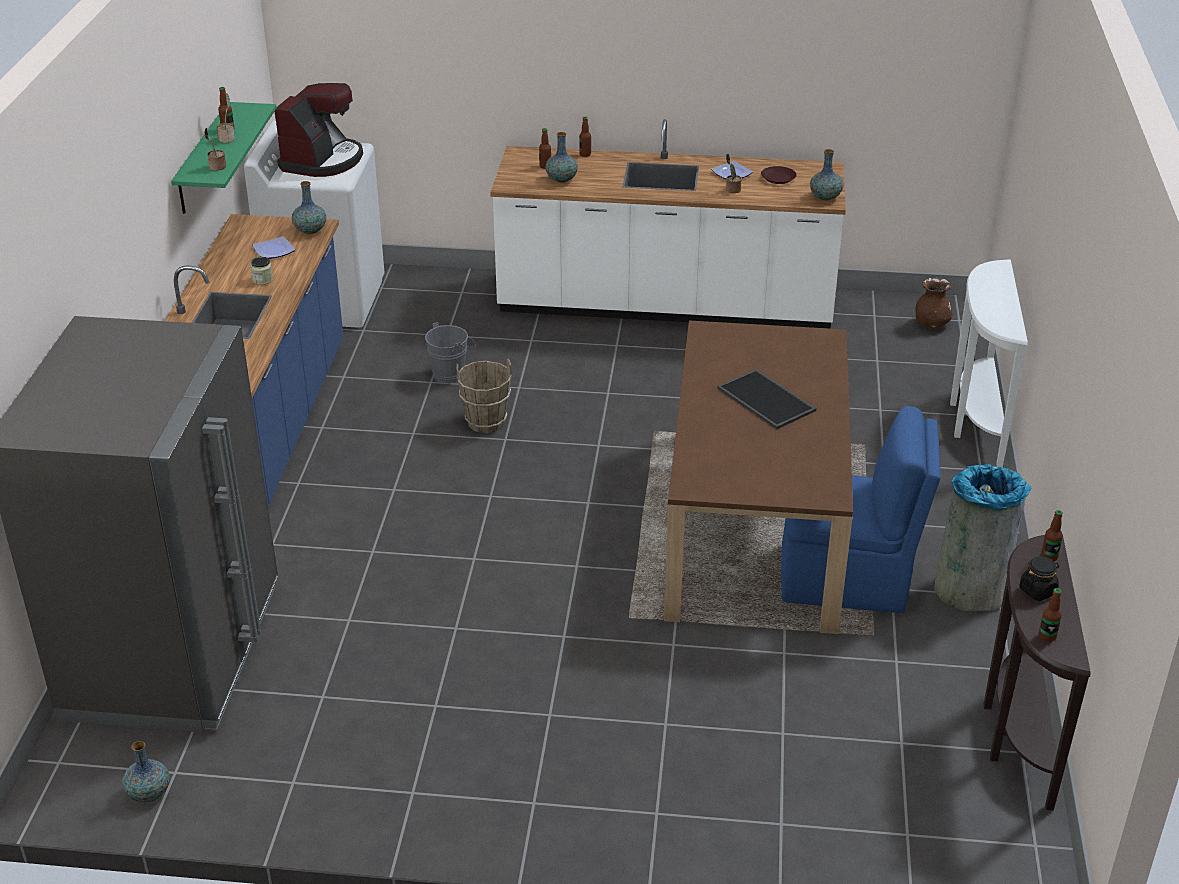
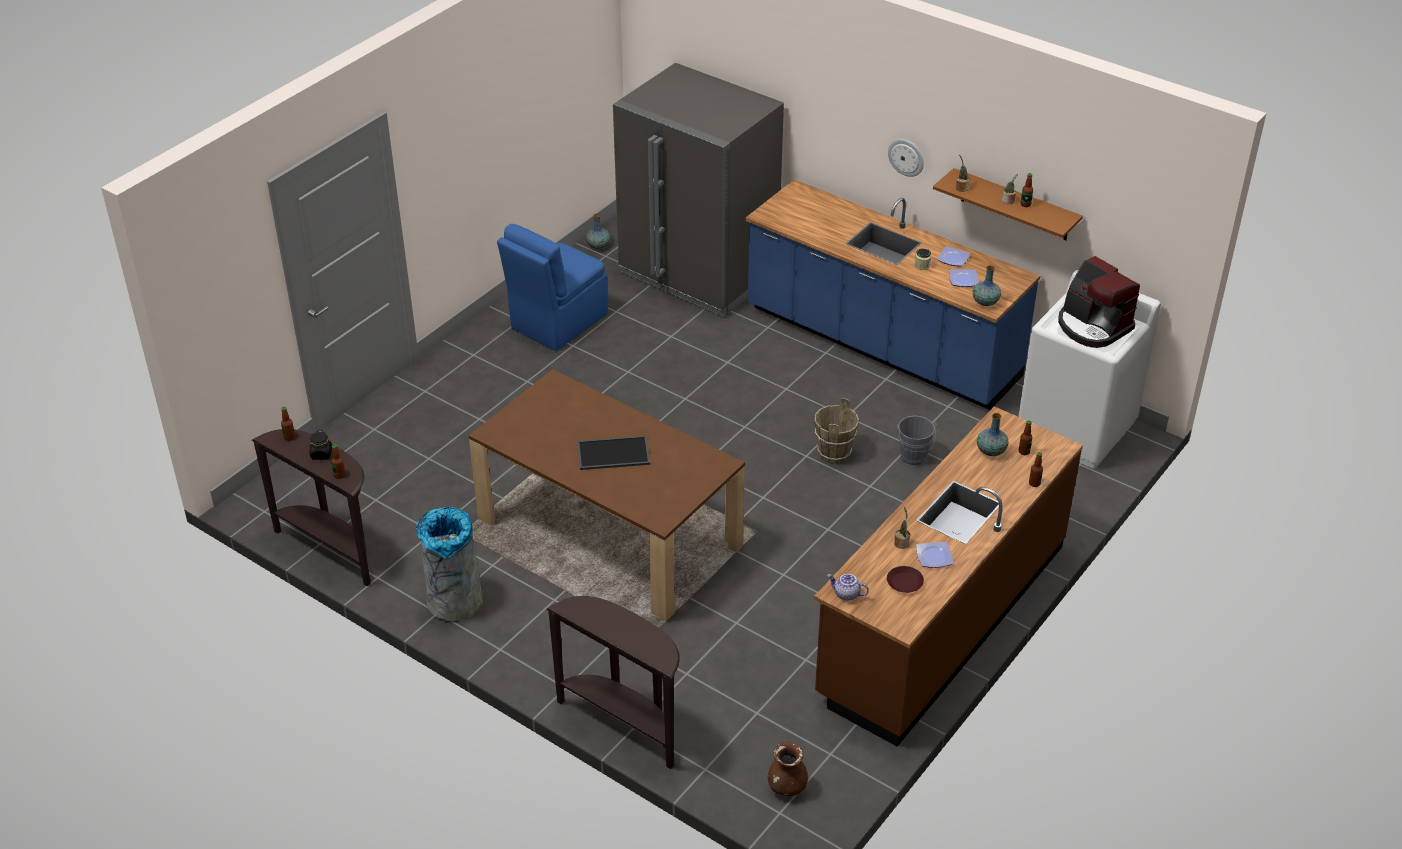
camera: 120 degrees right, 5 degrees up
green shelf [171,102,277,214] -> brown shelf [933,168,1083,240]
white counter [490,119,846,329] -> brown counter [814,406,1083,747]
blue chair [781,406,940,613] -> blue chair moved to [497,224,608,351]
vase [810,149,843,200] -> teapot [827,574,869,601]
white console table [950,260,1028,467] -> brown console table [546,596,680,769]
none -> wall clock [888,139,924,177]
none -> plate [937,246,970,267]

